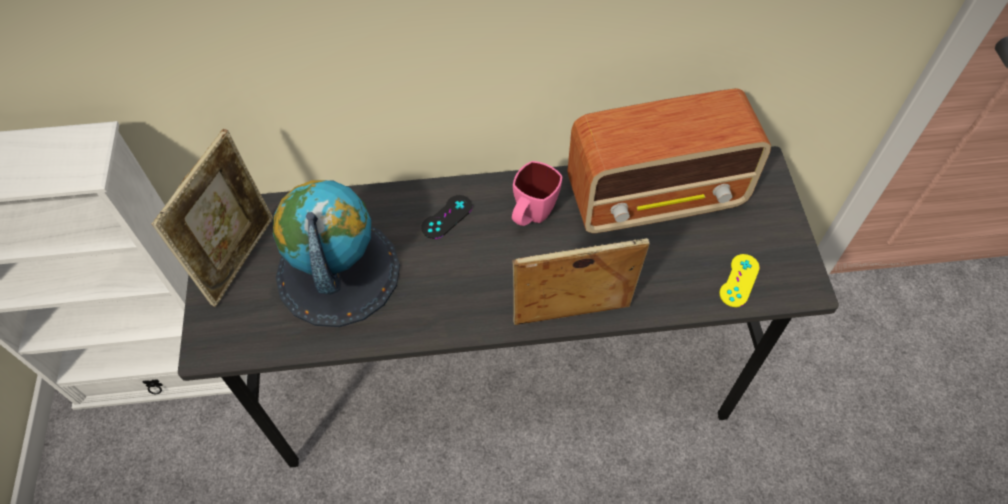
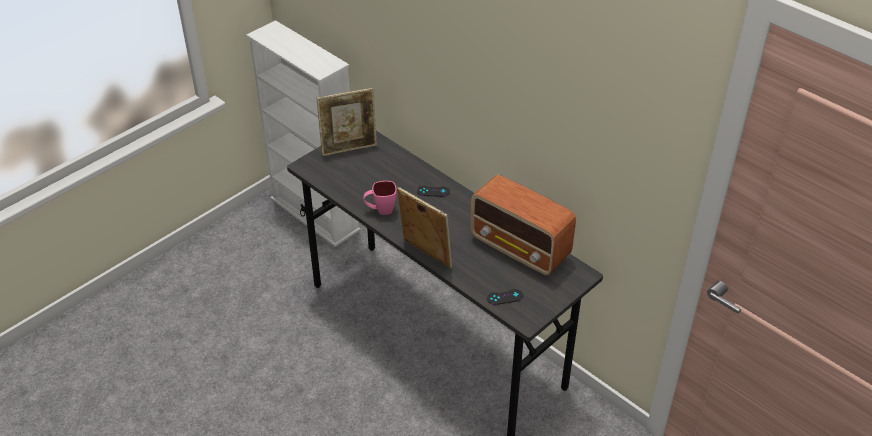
camera: 50 degrees right, 15 degrees down
globe [273,180,400,327] -> none
pink mug [512,161,562,226] -> pink mug moved to [363,181,397,215]
yellow game controller [720,254,760,307] -> black game controller [487,289,523,305]

